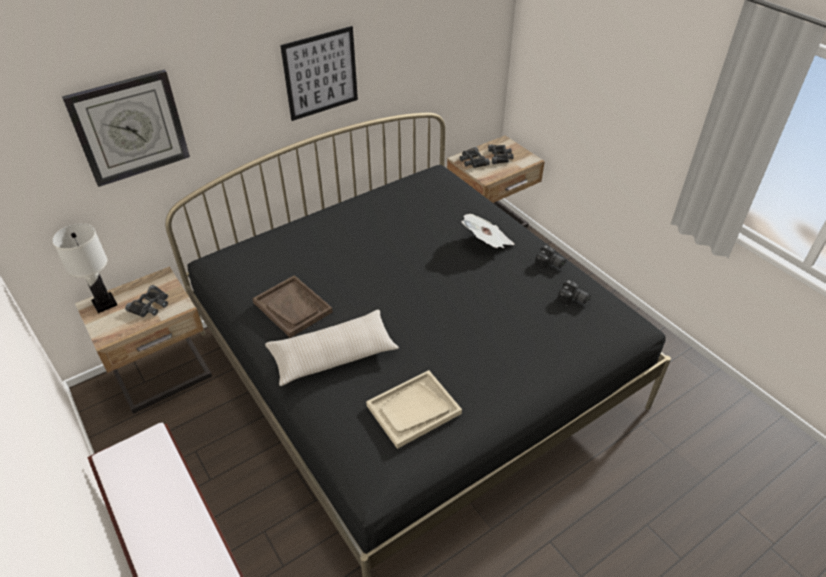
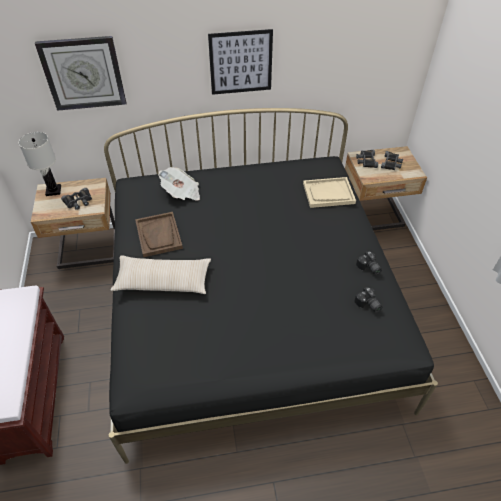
camera: 25 degrees right, 5 degrees up
beige tray [366,370,462,449] -> beige tray moved to [303,177,356,208]
newspaper [461,214,514,248] -> newspaper moved to [158,167,200,201]

